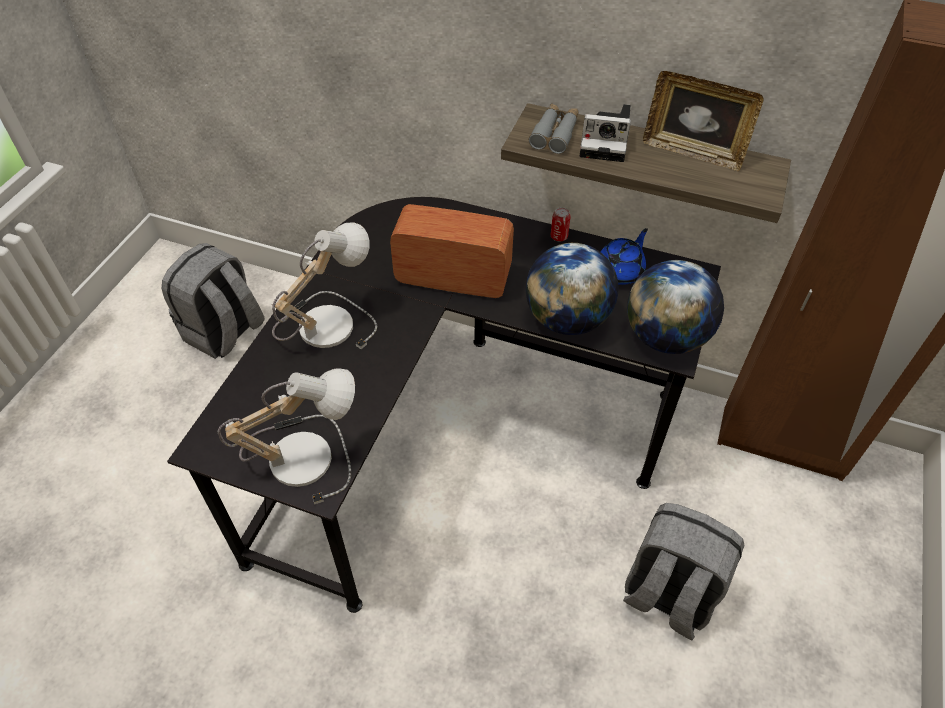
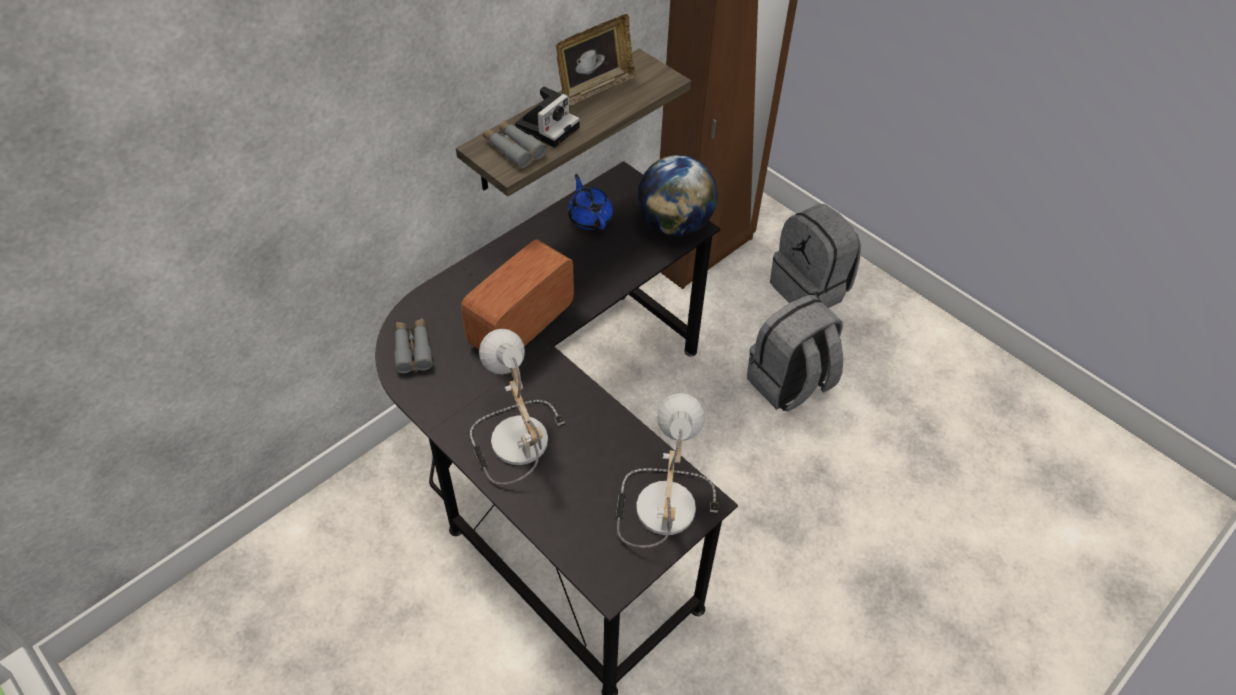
camera: 65 degrees left, 0 degrees up
grey backpack [162,243,264,359] -> grey backpack moved to [770,204,861,308]
globe [526,243,619,335] -> none
can [551,207,571,241] -> none
none -> grey binoculars [394,318,433,373]

